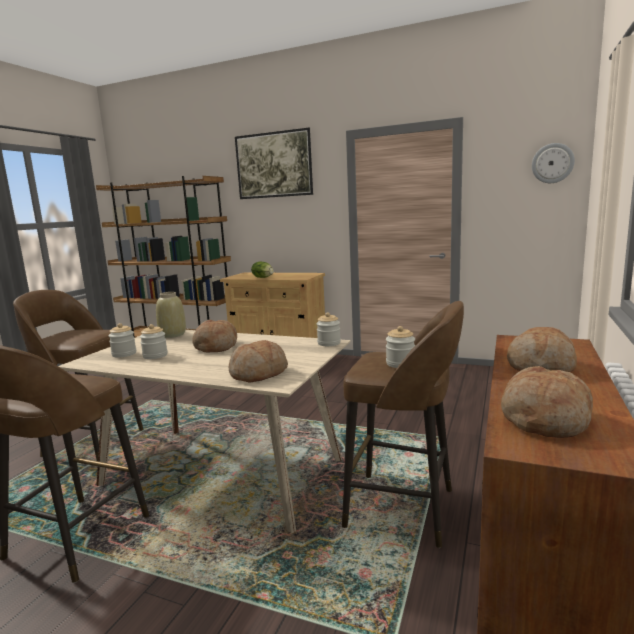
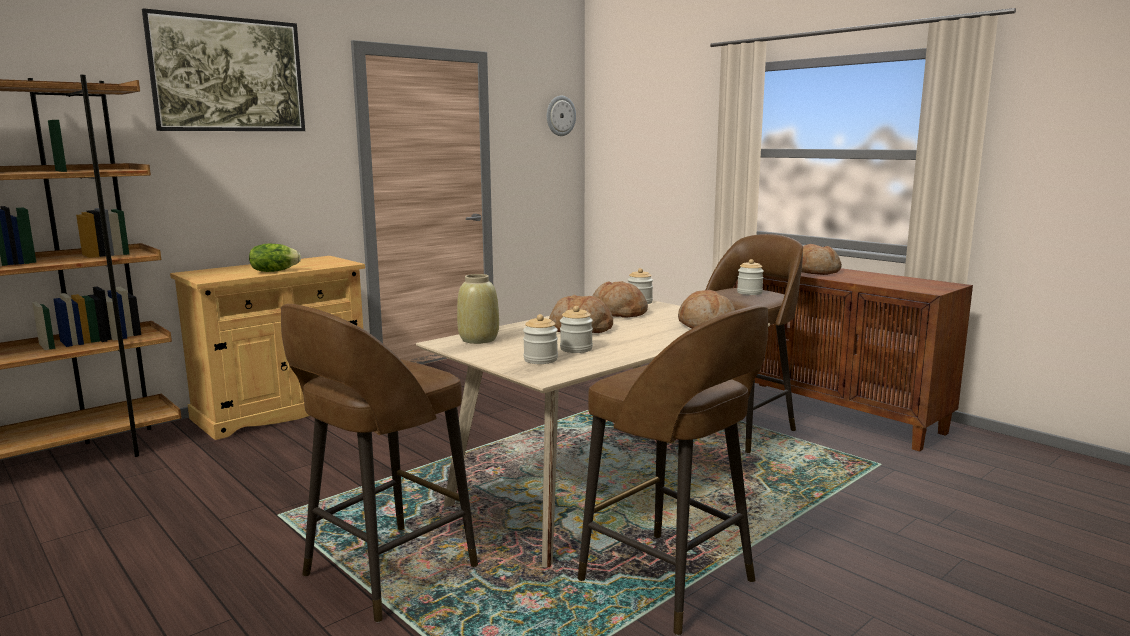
camera: 65 degrees left, 0 degrees up
bread [501,366,593,438] -> bread moved to [593,281,648,317]

